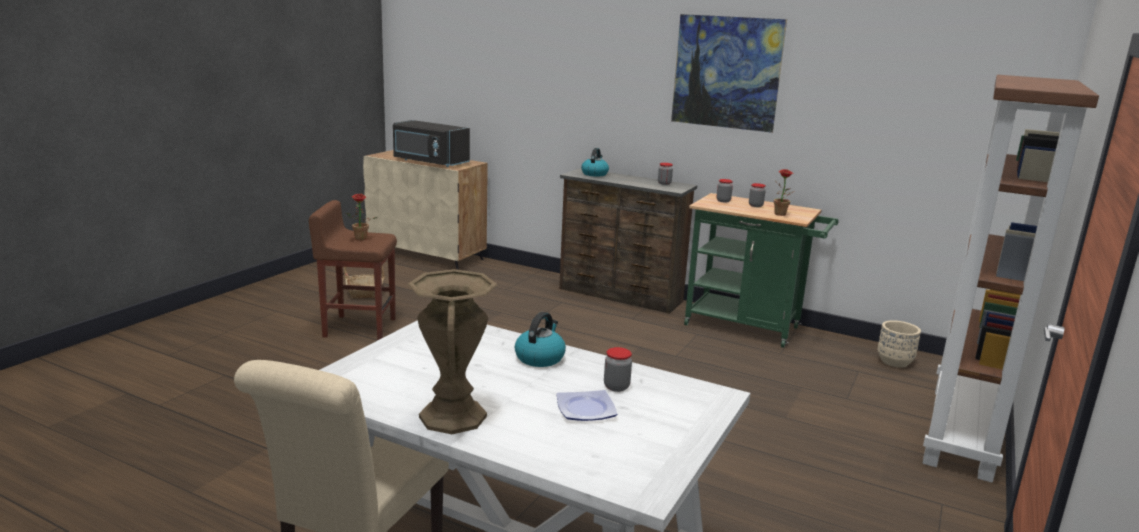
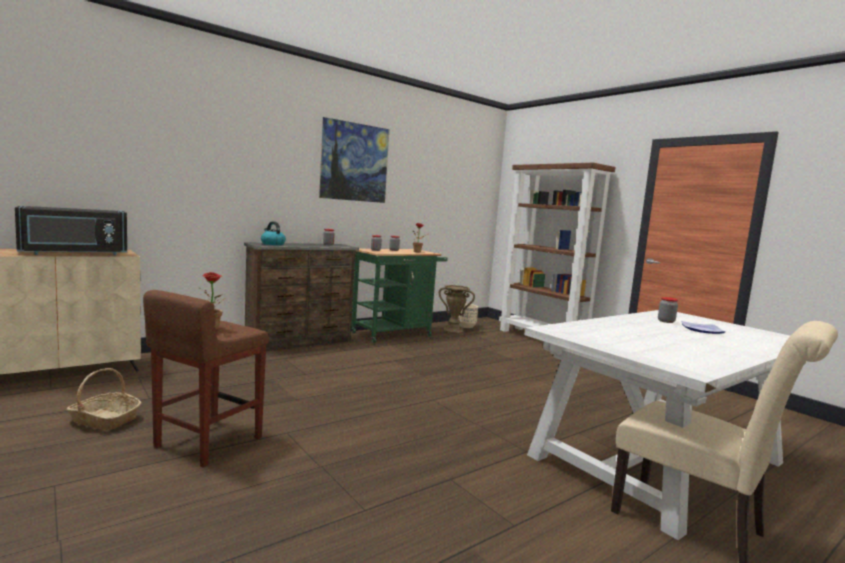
camera: 65 degrees left, 10 degrees down
brown vase [407,269,497,434] -> brown vase moved to [439,285,475,334]
kettle [515,312,566,367] -> none

